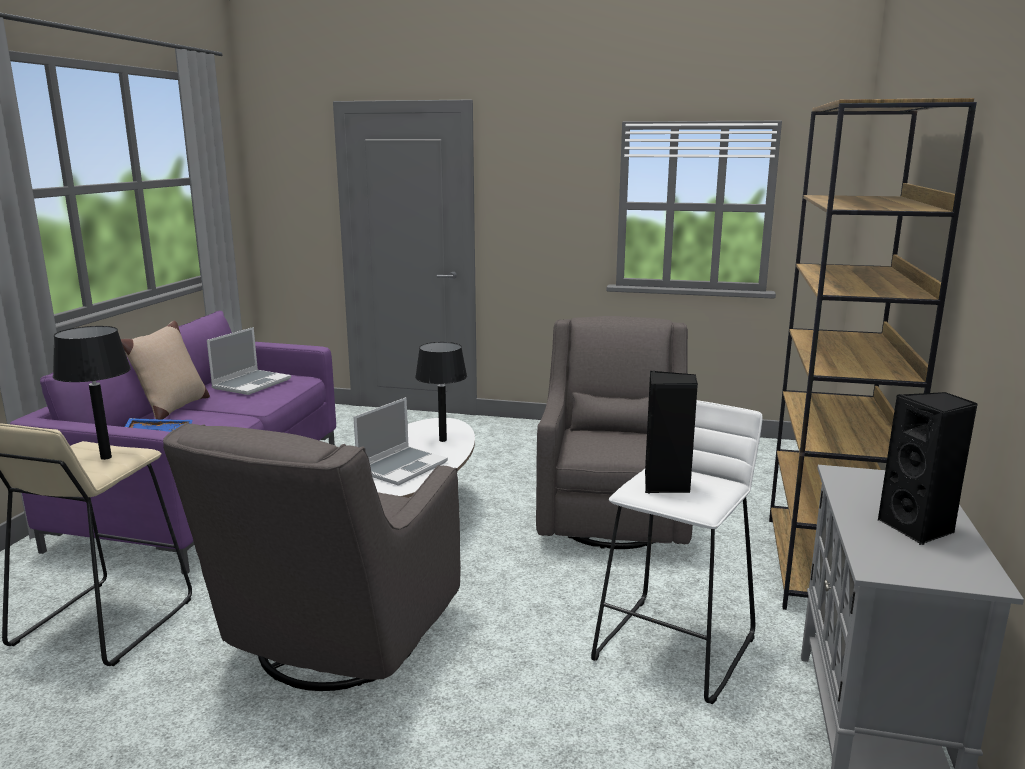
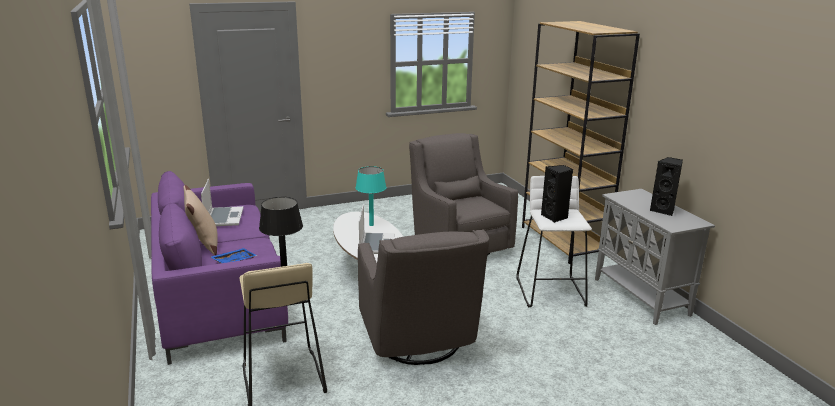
camera: 35 degrees left, 5 degrees up
black table lamp [415,342,467,442] -> turquoise table lamp [355,166,387,226]

